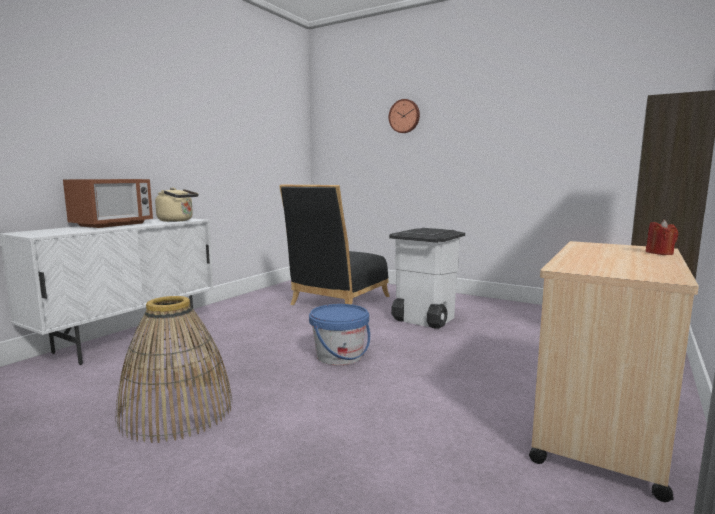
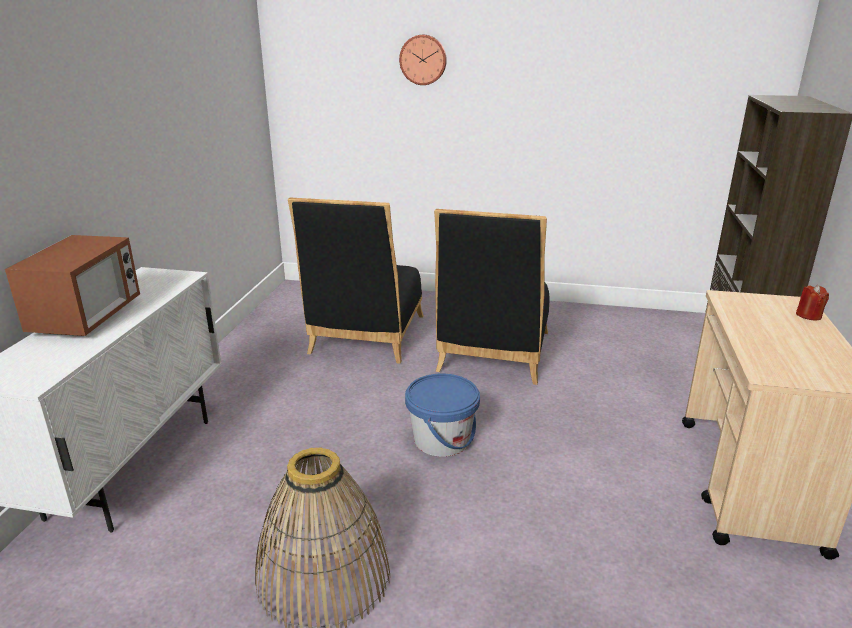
camera: 20 degrees left, 15 degrees up
beige kettle [155,187,198,222] -> none
white trash can [389,228,465,329] -> black chair [434,209,549,385]

